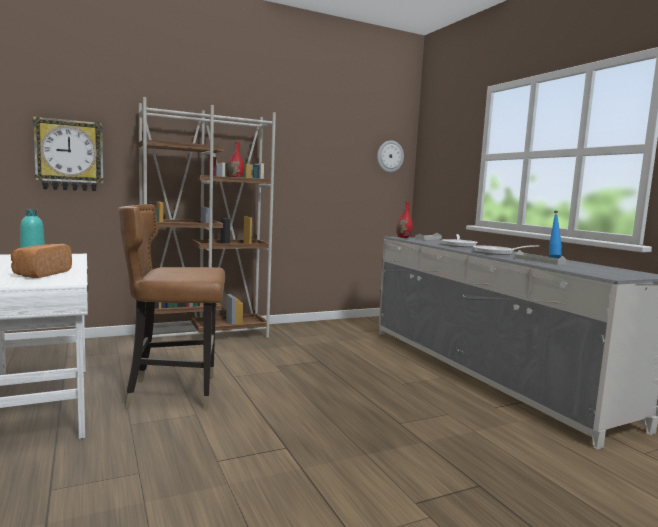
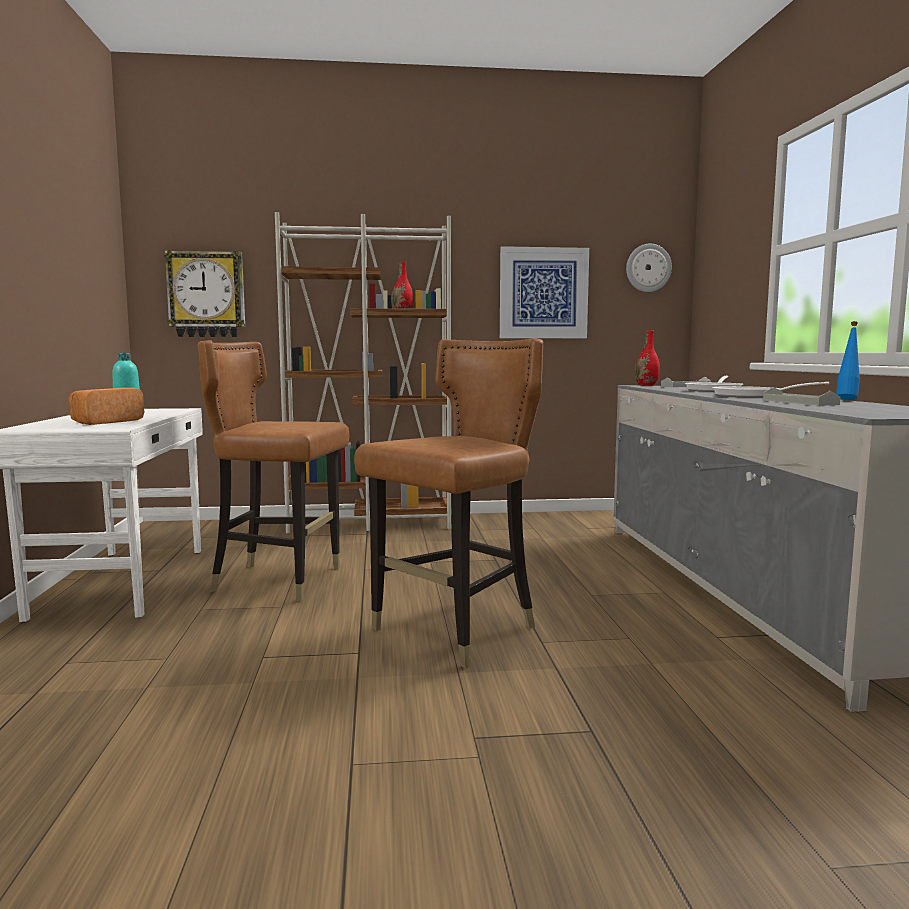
camera: 20 degrees right, 0 degrees up
none -> brown chair [354,338,543,668]
none -> picture [500,246,589,338]

